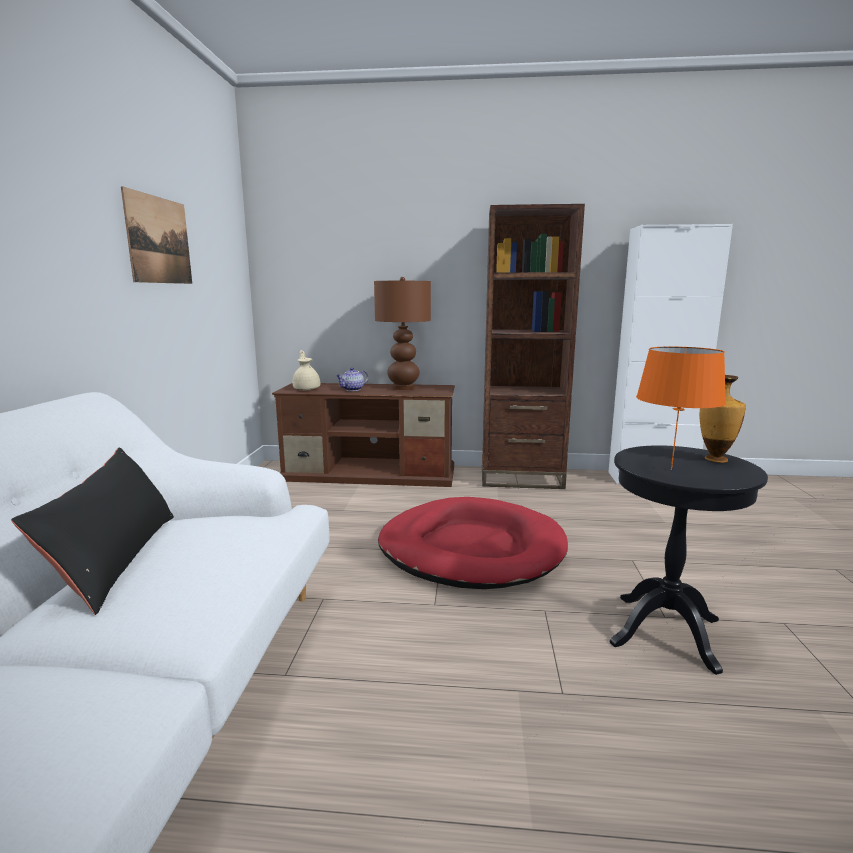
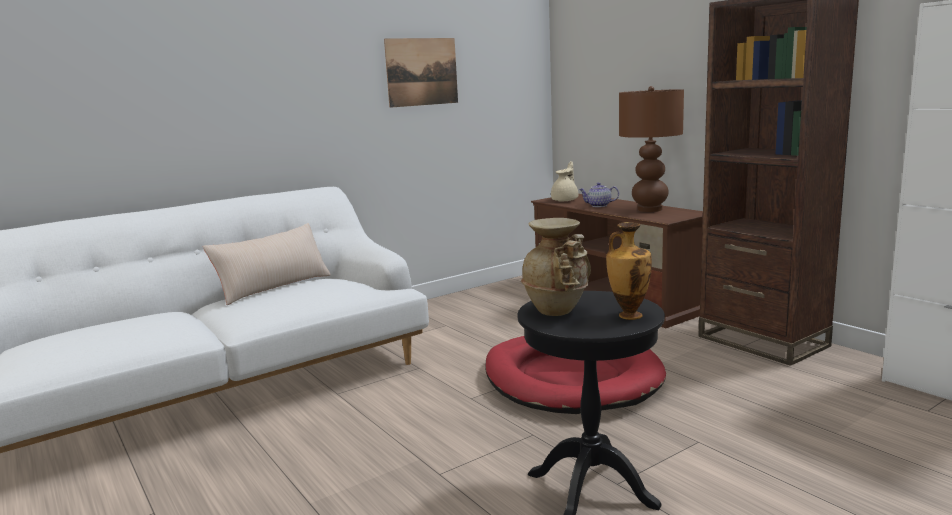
camera: 50 degrees right, 0 degrees up
black pillow [11,447,174,615] -> beige pillow [203,223,331,305]
orange table lamp [636,347,726,470] -> beige vase [521,218,591,316]

